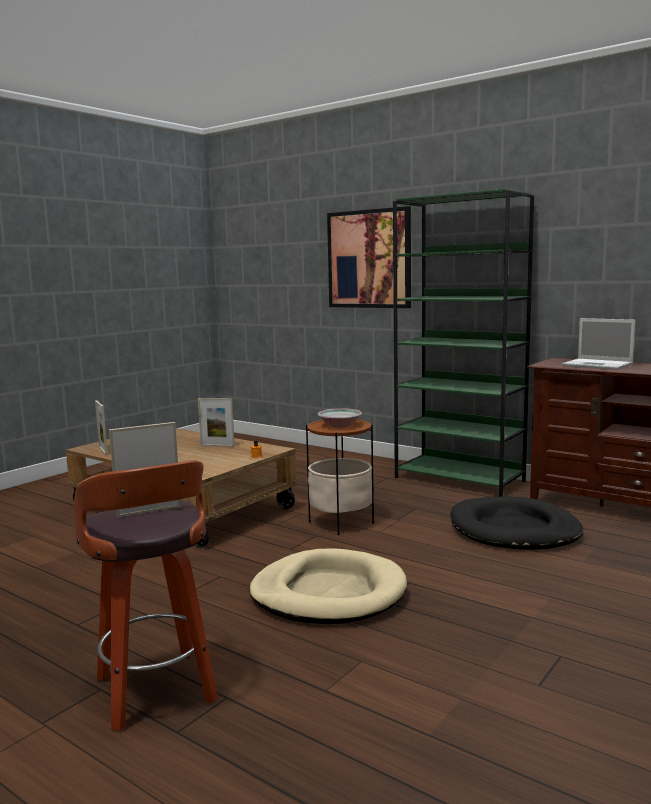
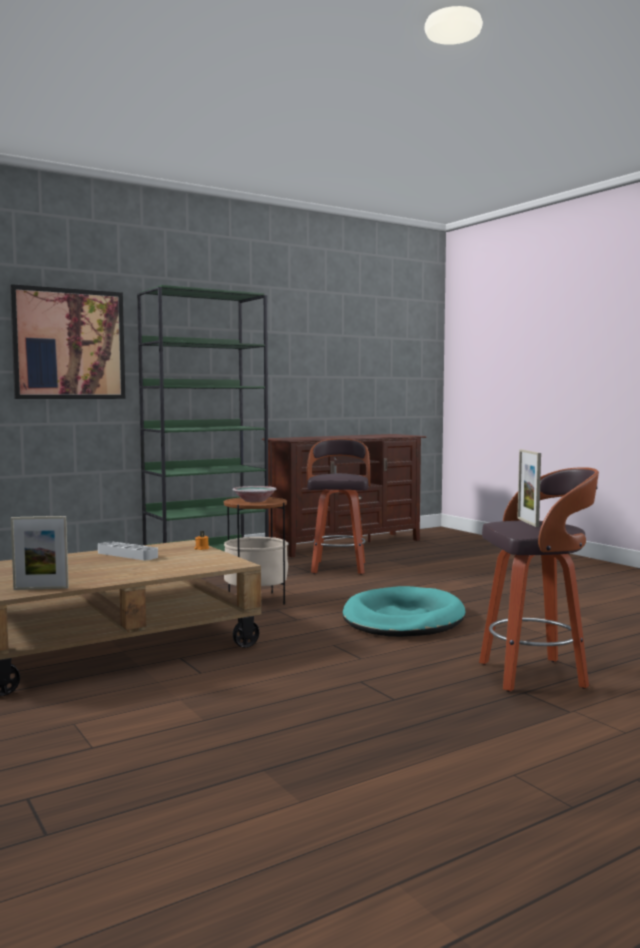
camera: 70 degrees left, 5 degrees down
picture frame [198,398,235,447] -> grey tray [98,541,158,560]
beige dog bed [249,549,407,624] -> turquoise dog bed [343,586,466,637]
black dog bed [450,496,583,550] -> stool [306,438,370,575]
laptop [562,318,636,370] -> none

